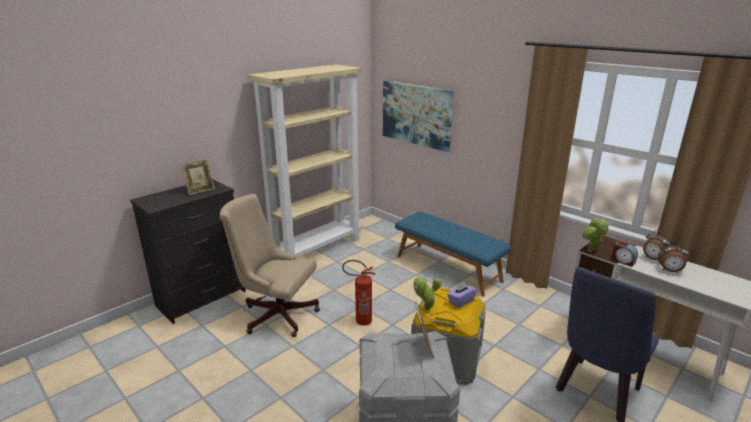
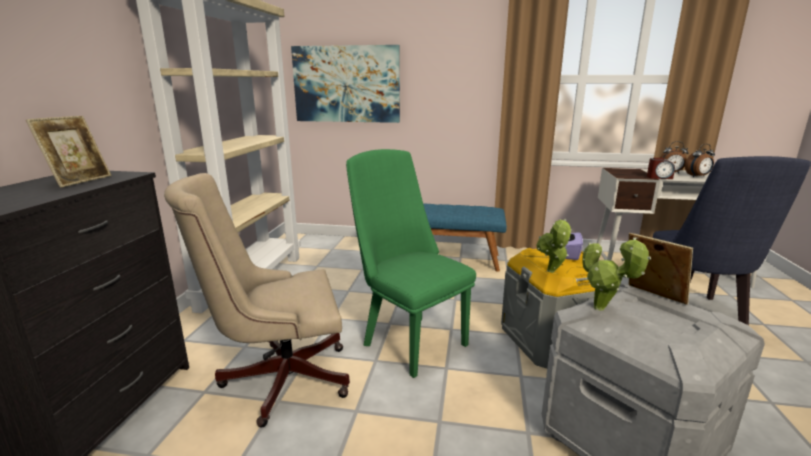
camera: 35 degrees left, 5 degrees down
fire extinguisher [342,260,375,326] -> green chair [346,149,476,378]
potted plant [582,218,609,252] -> potted plant moved to [582,237,651,310]

